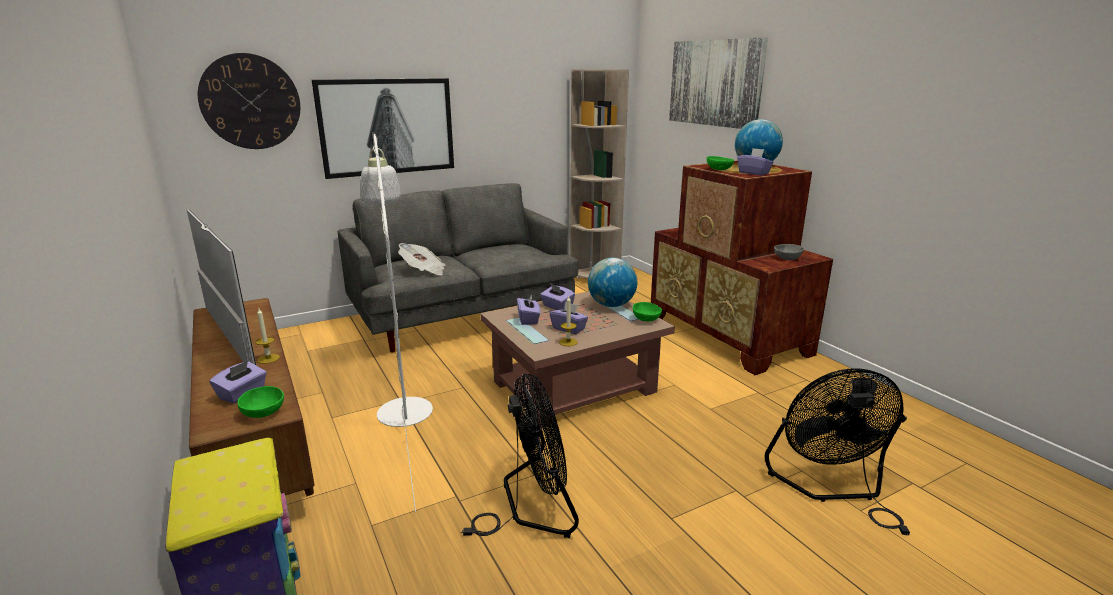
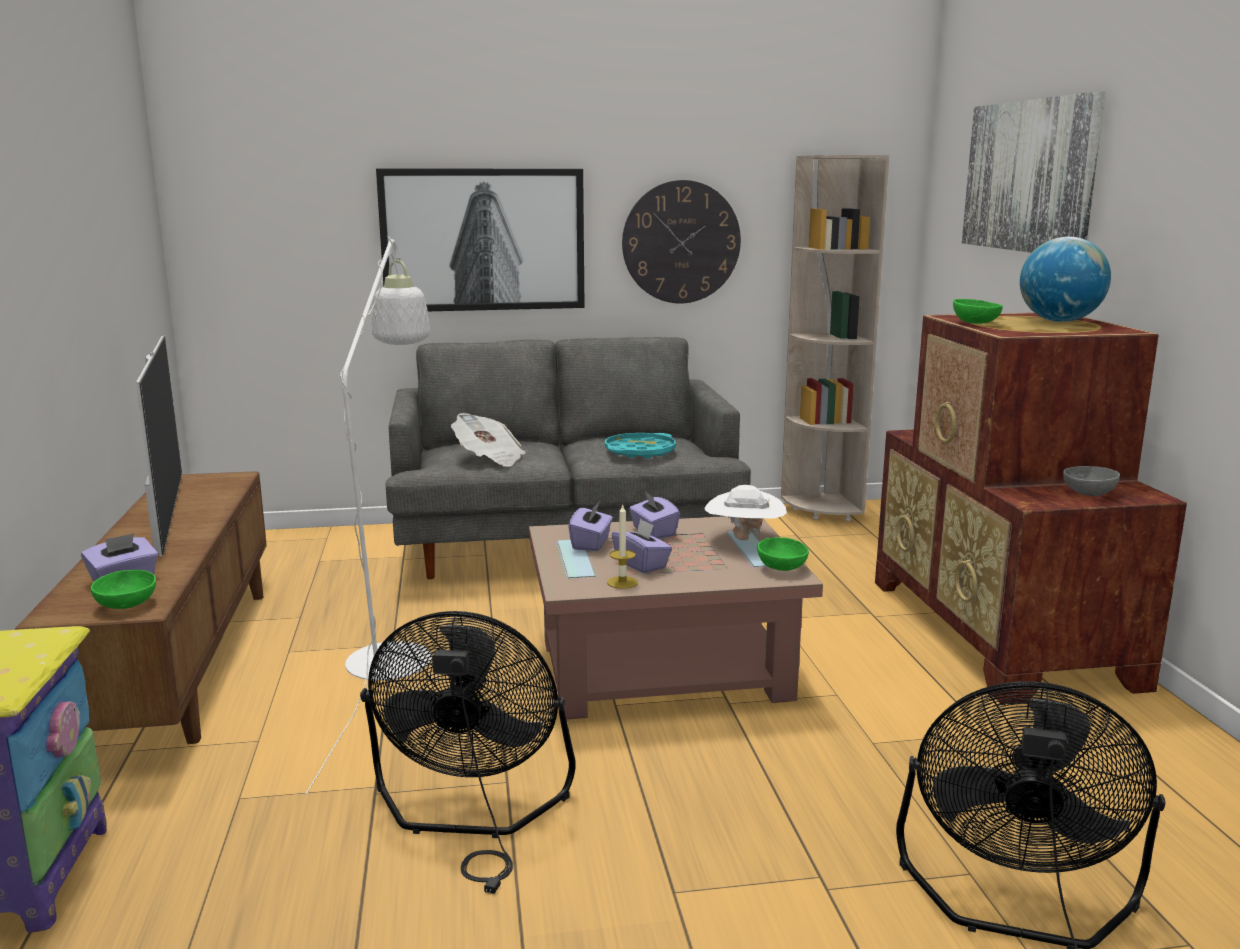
camera: 20 degrees right, 5 degrees down
wall clock [198,53,300,149] -> wall clock moved to [622,180,741,303]
candle [256,309,280,364] -> none
black fan [460,373,579,538] -> black fan turned 90 degrees counterclockwise [360,611,576,894]
globe [588,258,637,307] -> white hat [705,485,787,540]
purple tissue box [737,148,774,175] -> none
none -> turquoise tray [605,433,676,458]

